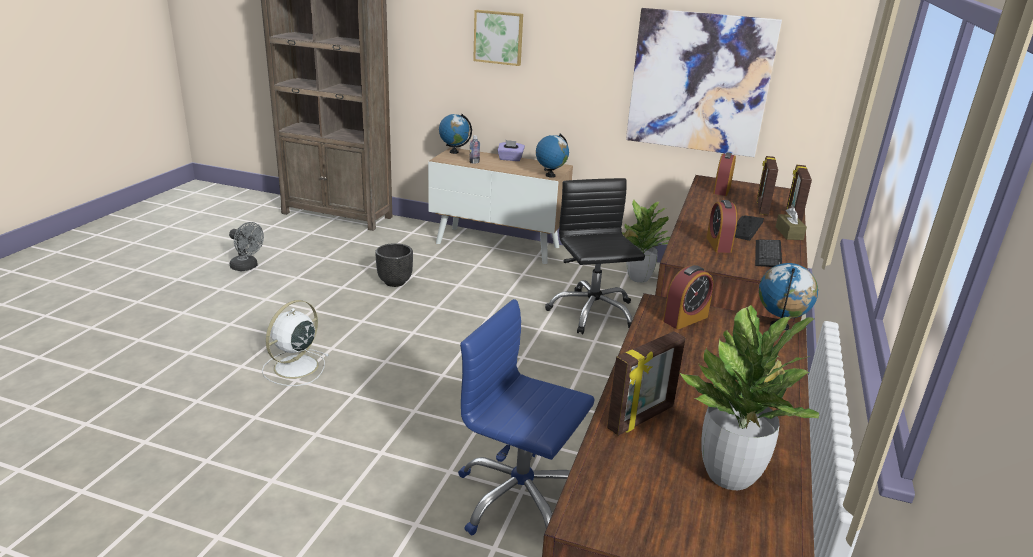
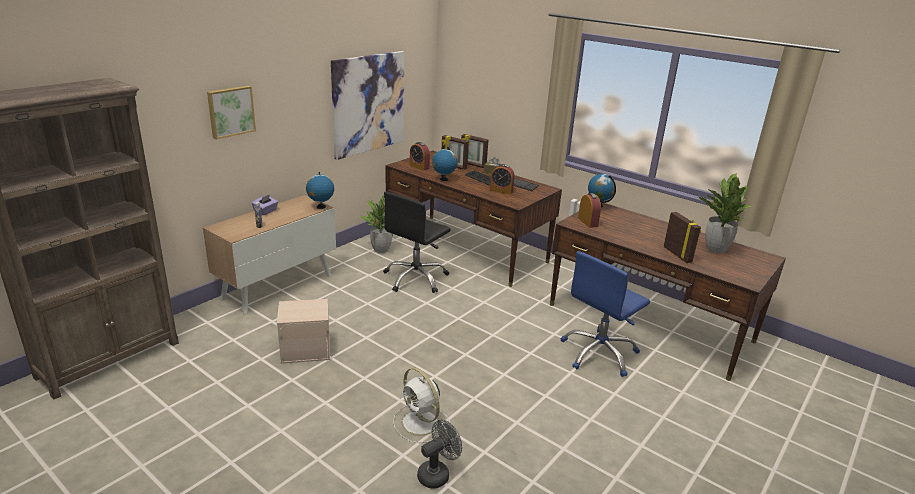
camera: 70 degrees left, 0 degrees up
grey fan [229,222,264,271] -> grey fan moved to [417,419,462,488]
black planter [375,243,413,287] -> beige storage box [277,299,330,364]
globe [439,114,472,154] -> globe moved to [432,147,458,181]
black office chair [545,178,645,334] -> black office chair turned 60 degrees counterclockwise [383,191,451,293]

